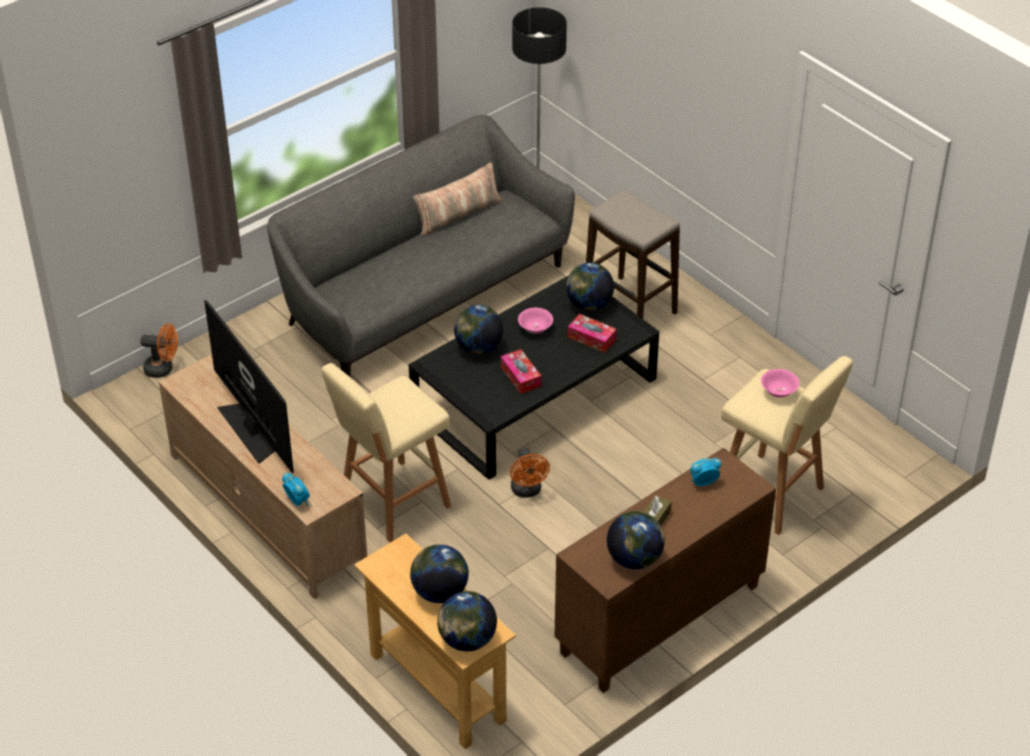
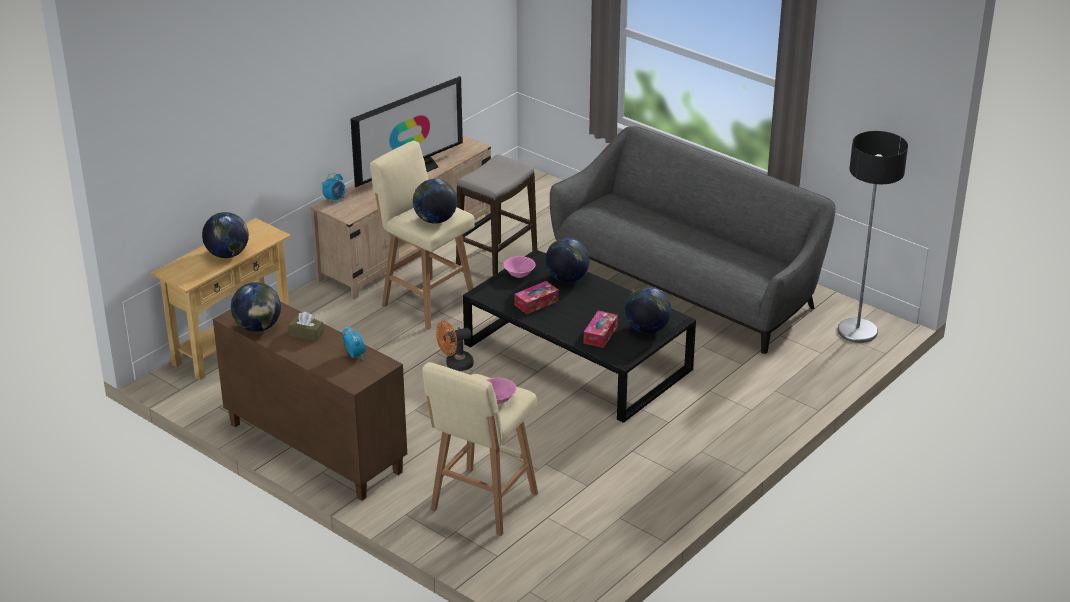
camera: 80 degrees right, 10 degrees down
orange fan [141,323,178,378] -> none
pillow [414,162,502,236] -> none
globe [437,591,497,651] -> globe moved to [413,179,457,224]
pink bowl [518,308,553,334] -> pink bowl moved to [503,256,536,278]
stool [586,190,680,319] -> stool moved to [456,154,537,276]

